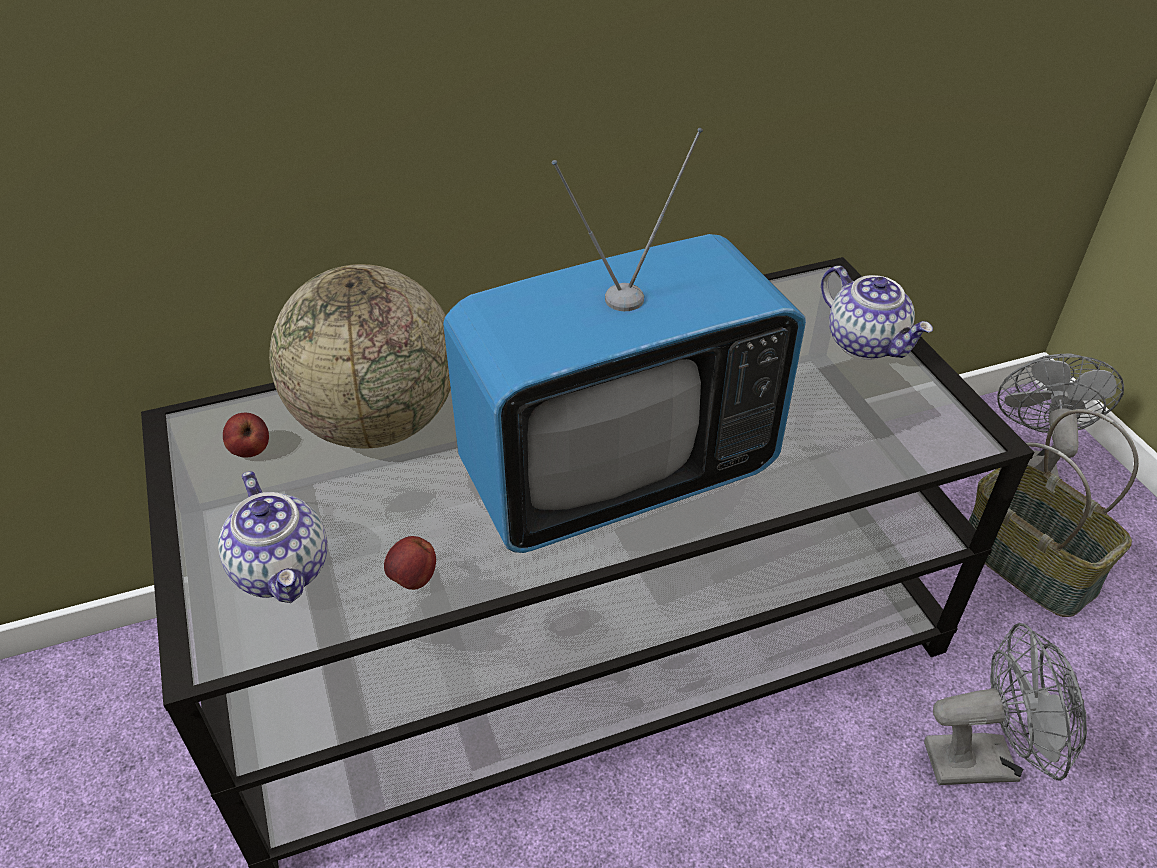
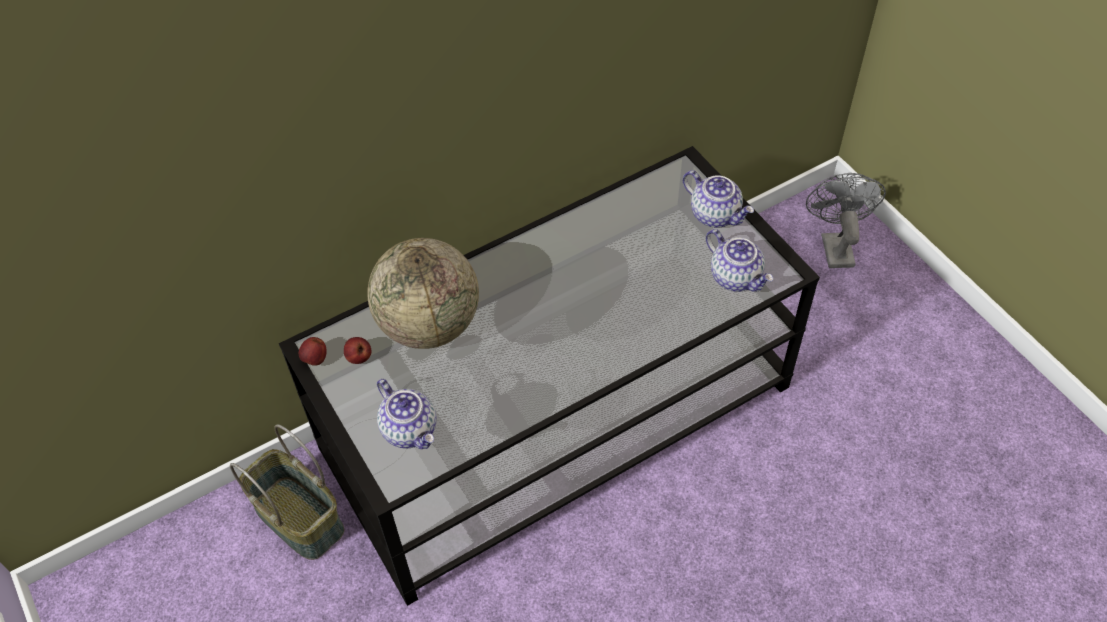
camera: 10 degrees left, 10 degrees up
apple [384,536,436,590] -> apple moved to [299,337,327,366]
television [443,128,806,553] -> none
grey fan [924,623,1087,785] -> none
basket [969,409,1139,617] -> basket moved to [230,424,344,560]
none -> teapot [706,229,773,292]

